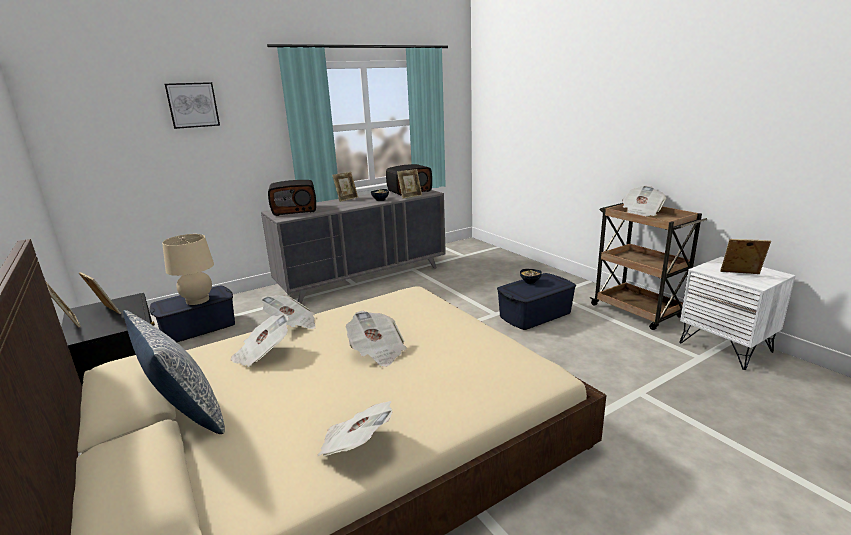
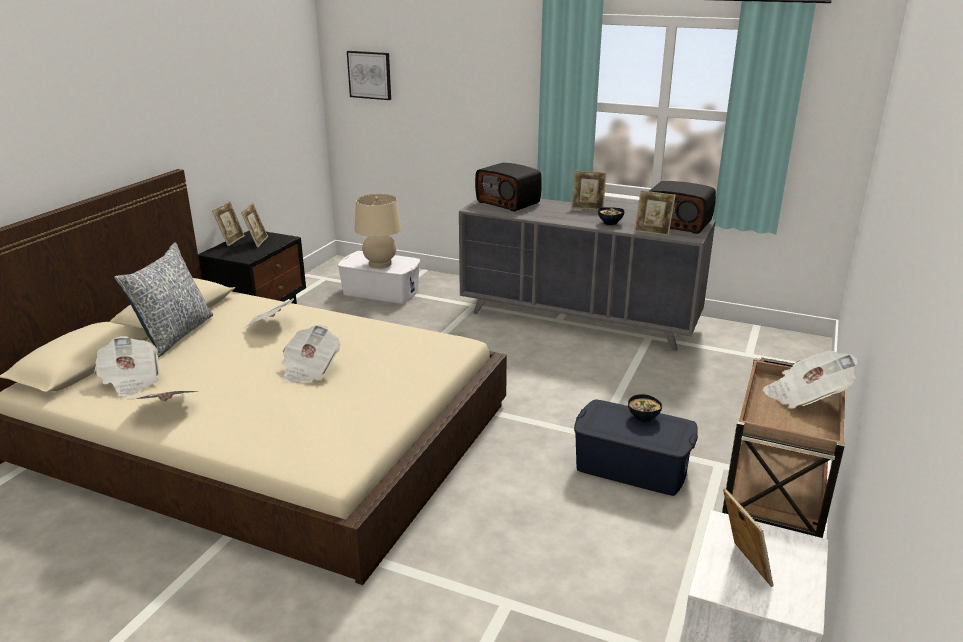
camera: 55 degrees right, 5 degrees up
blue storage box [149,286,235,342] -> white storage box [338,251,420,304]
picture [164,82,220,129] -> picture moved to [347,51,391,100]
newspaper [261,295,316,329] -> newspaper moved to [95,336,159,397]

